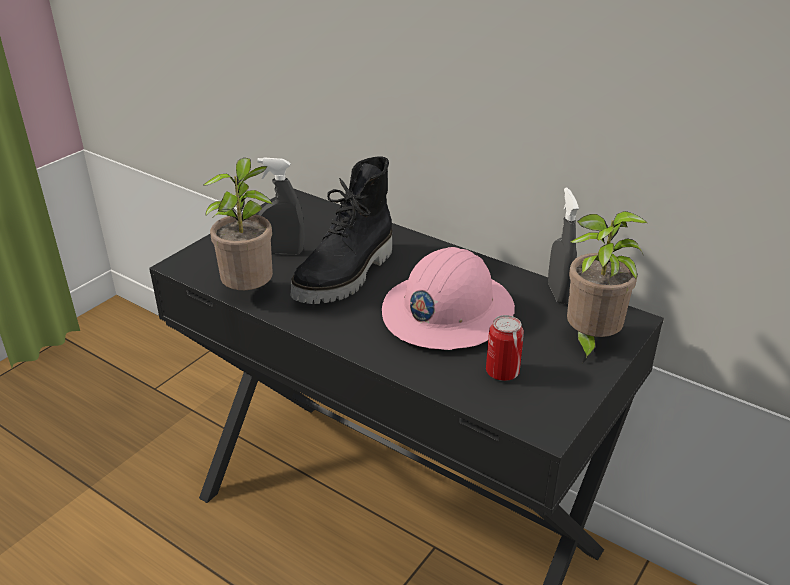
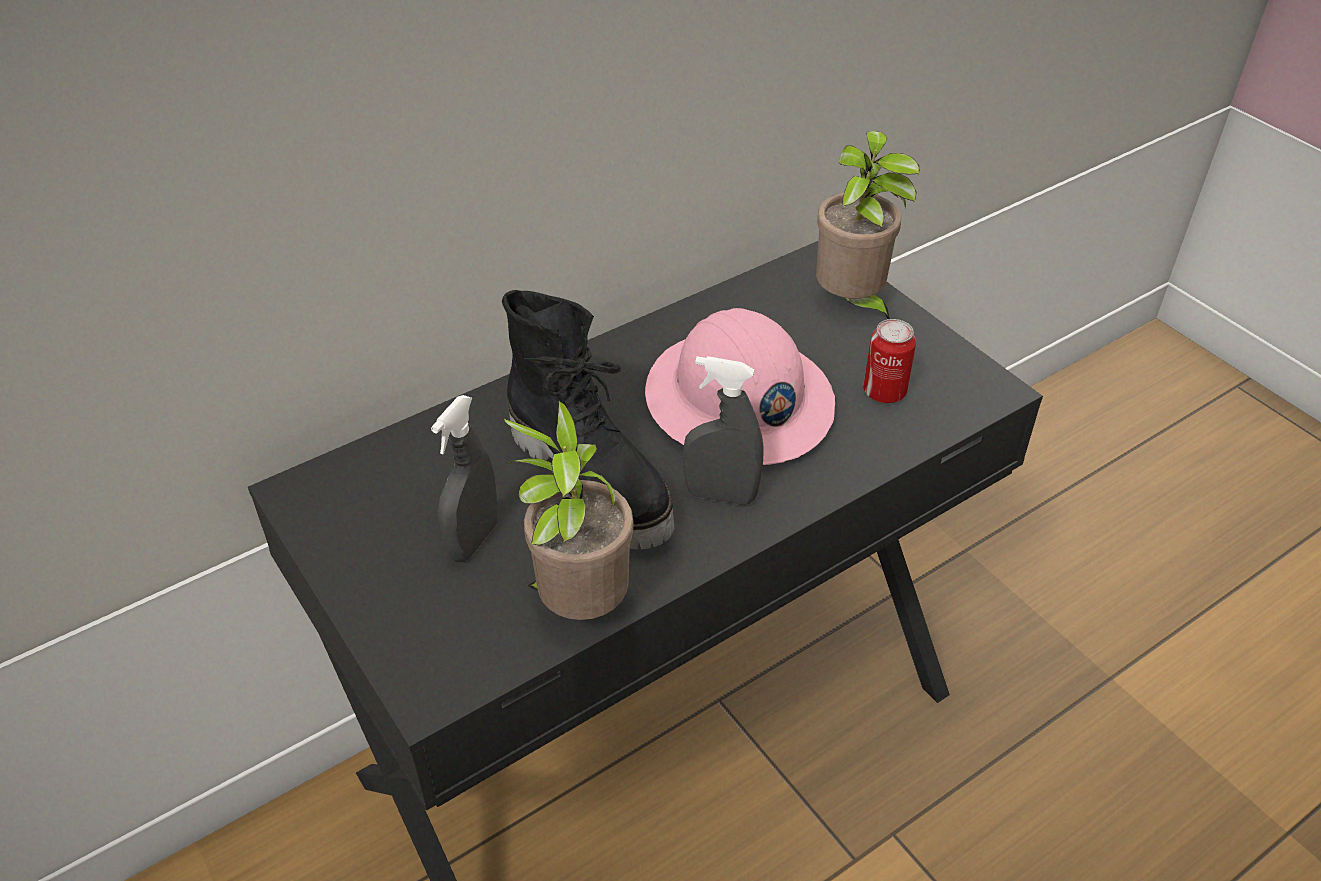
camera: 70 degrees left, 10 degrees up
grey spray bottle [548,187,579,304] -> grey spray bottle moved to [683,356,764,506]

